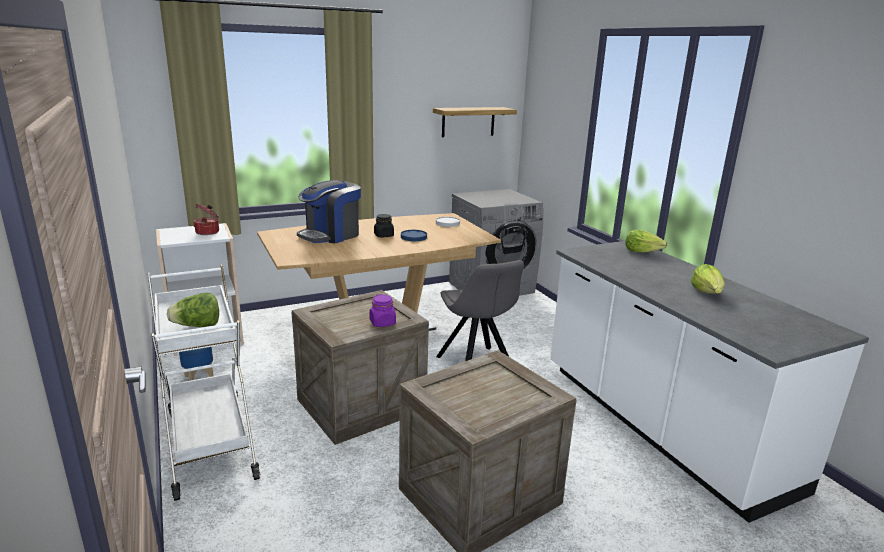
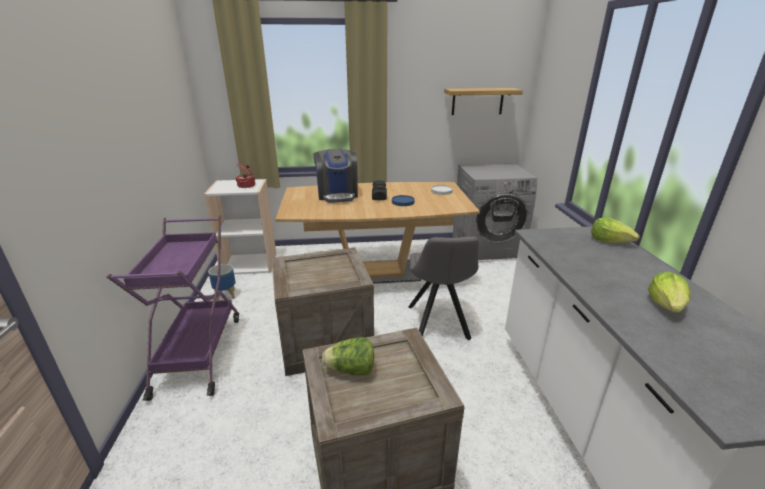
camera: 20 degrees right, 5 degrees up
white cart [148,264,261,501] -> purple cart [106,215,239,401]
lettuce [167,293,219,327] -> lettuce moved to [322,337,374,375]
coffee machine [297,180,361,243] -> coffee machine turned 75 degrees counterclockwise [313,149,358,203]
purple jar [369,294,396,327] -> none

